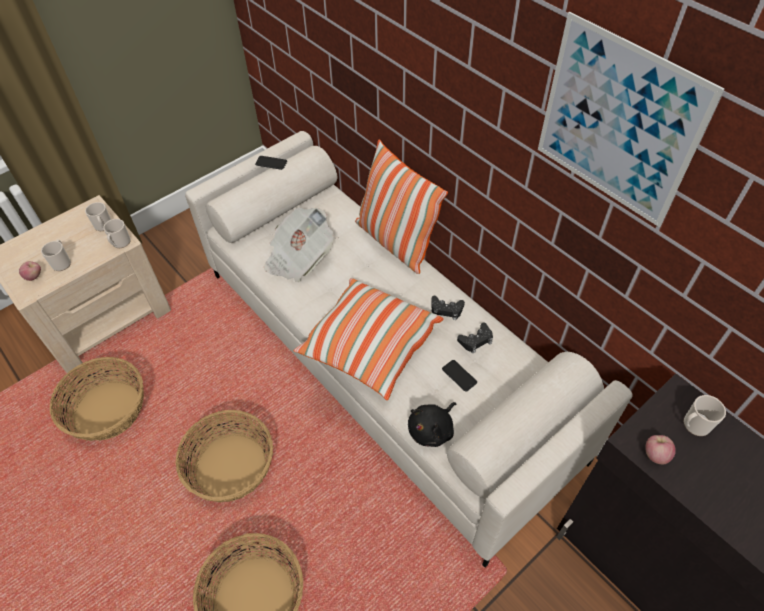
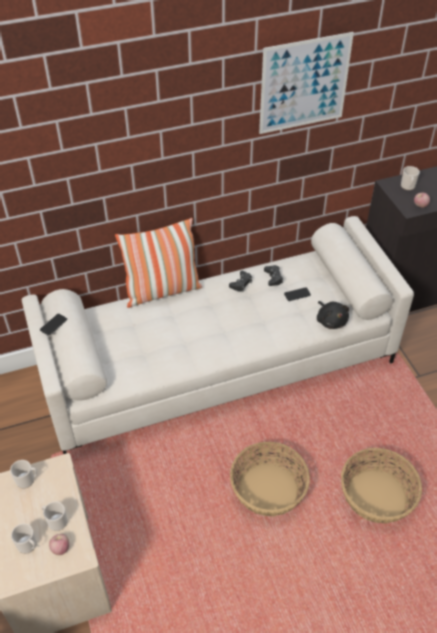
camera: 70 degrees left, 5 degrees down
basket [50,357,144,441] -> none
mug [103,219,131,248] -> mug moved to [11,523,37,554]
newspaper [264,208,334,282] -> none
pillow [294,278,444,400] -> none

